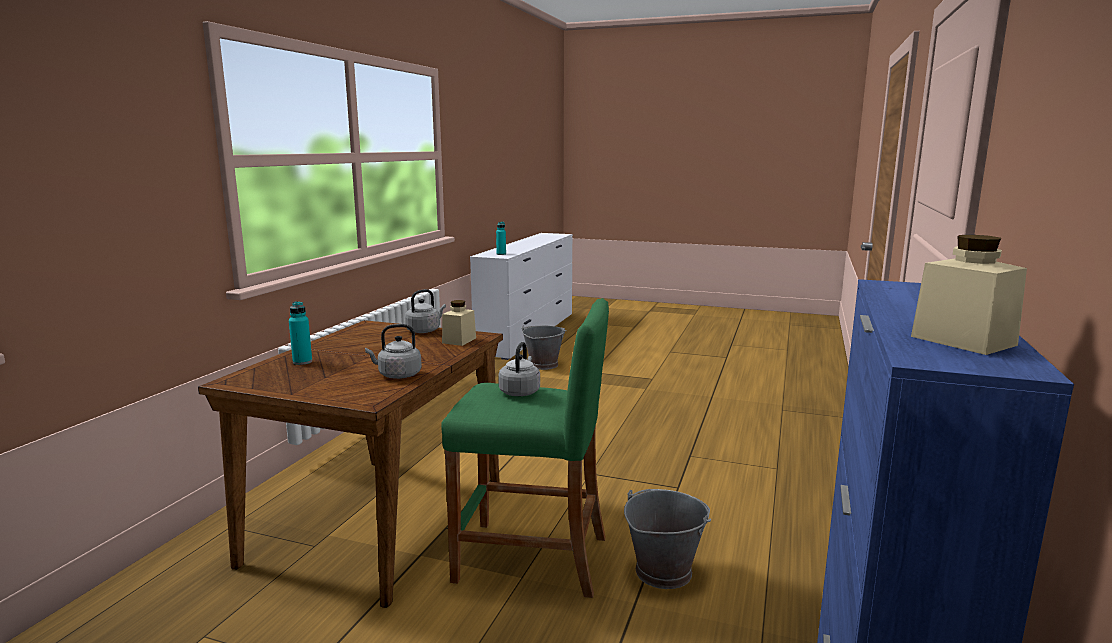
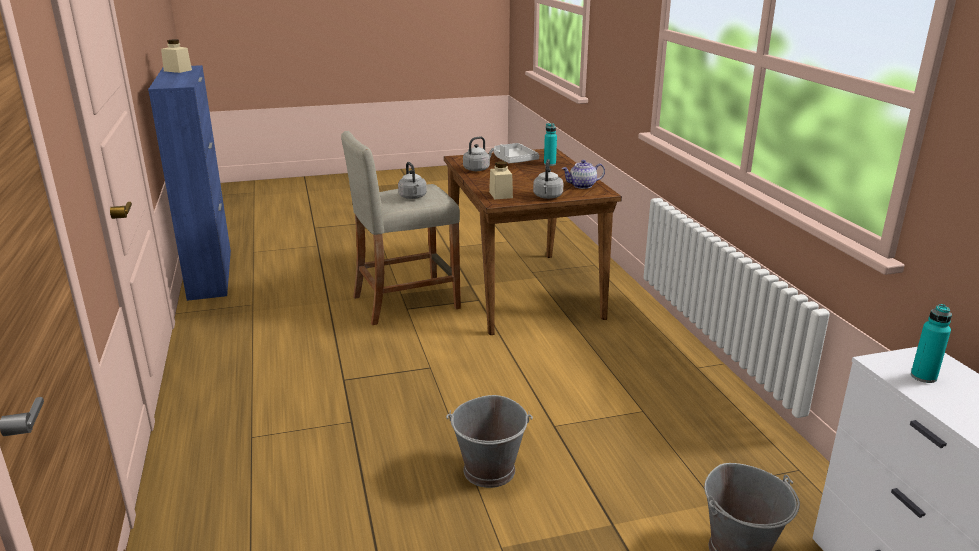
camera: 145 degrees right, 10 degrees up
green stool [441,298,609,598] -> beige stool [341,131,461,325]
grey bucket [624,489,711,589] -> grey bucket moved to [446,395,533,488]
none -> grey tray [494,143,539,163]
none -> teapot [562,160,605,189]

